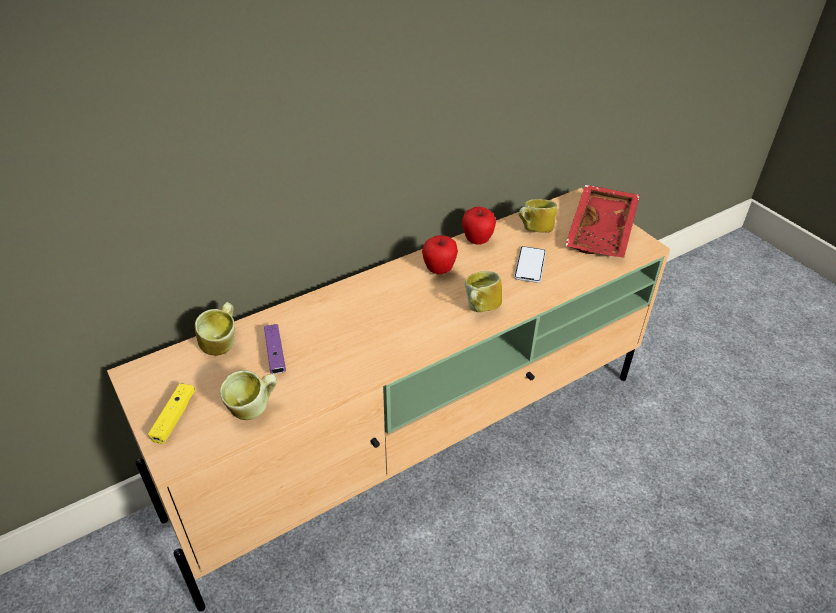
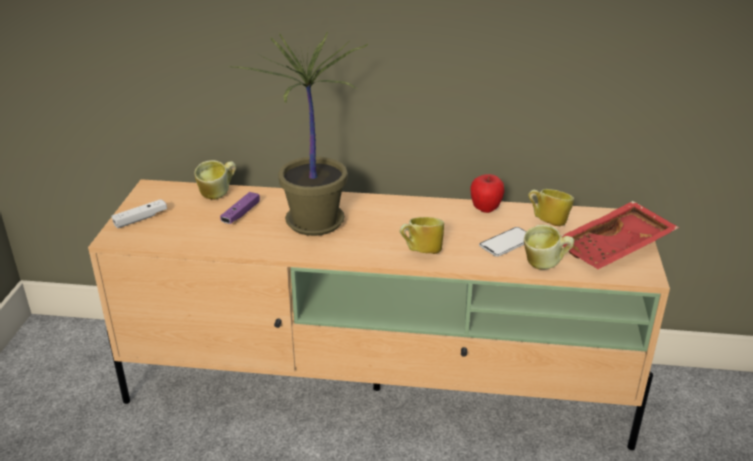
camera: 40 degrees right, 10 degrees down
yellow game controller [148,383,195,444] -> white game controller [111,199,167,228]
mug [220,370,277,420] -> mug moved to [524,224,574,270]
apple [422,235,458,275] -> none
none -> potted plant [228,31,368,236]

